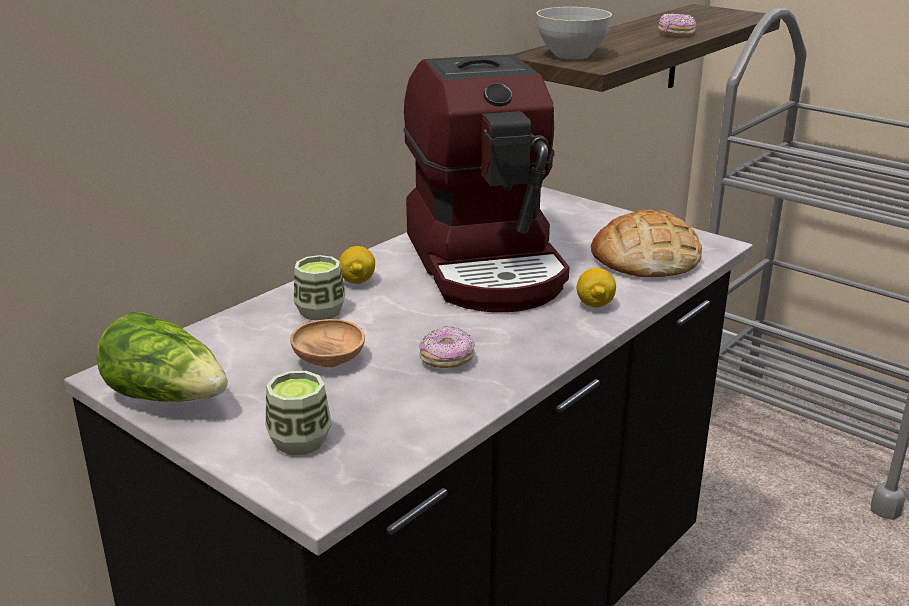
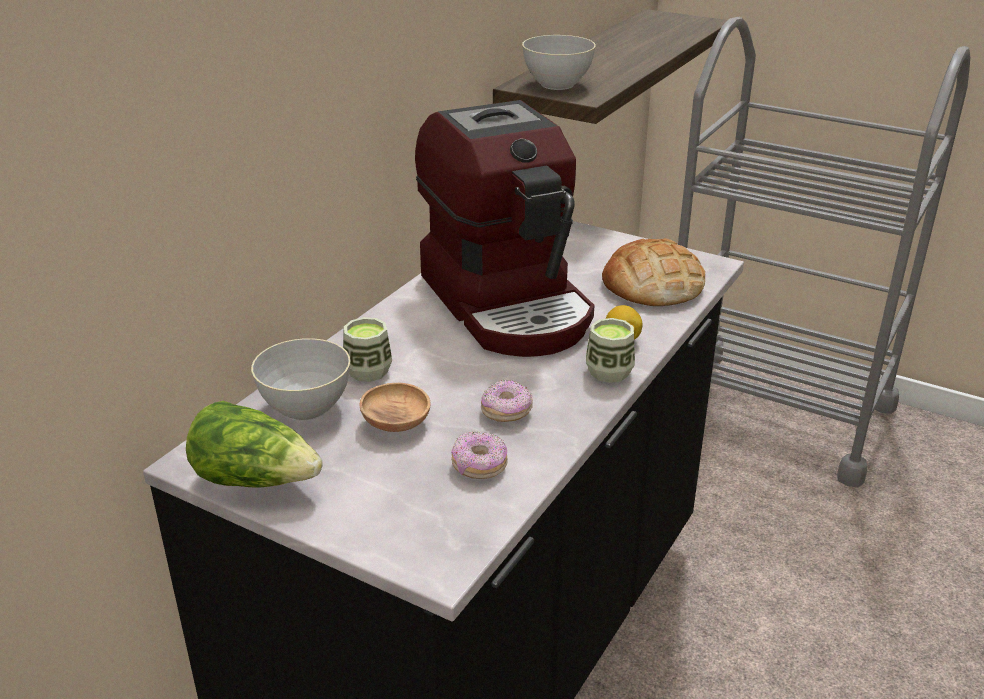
camera: 10 degrees left, 5 degrees up
cup [265,371,332,455] -> cup moved to [586,318,635,383]
lemon [339,246,375,284] -> none
donut [658,13,696,36] -> donut moved to [451,431,508,479]
none -> grey bowl [251,338,350,421]

